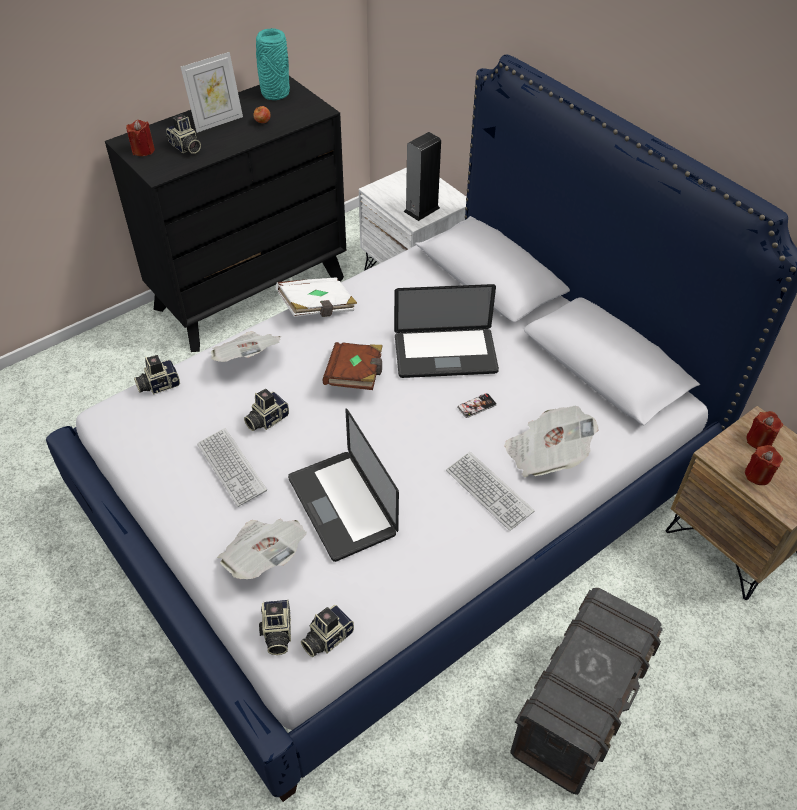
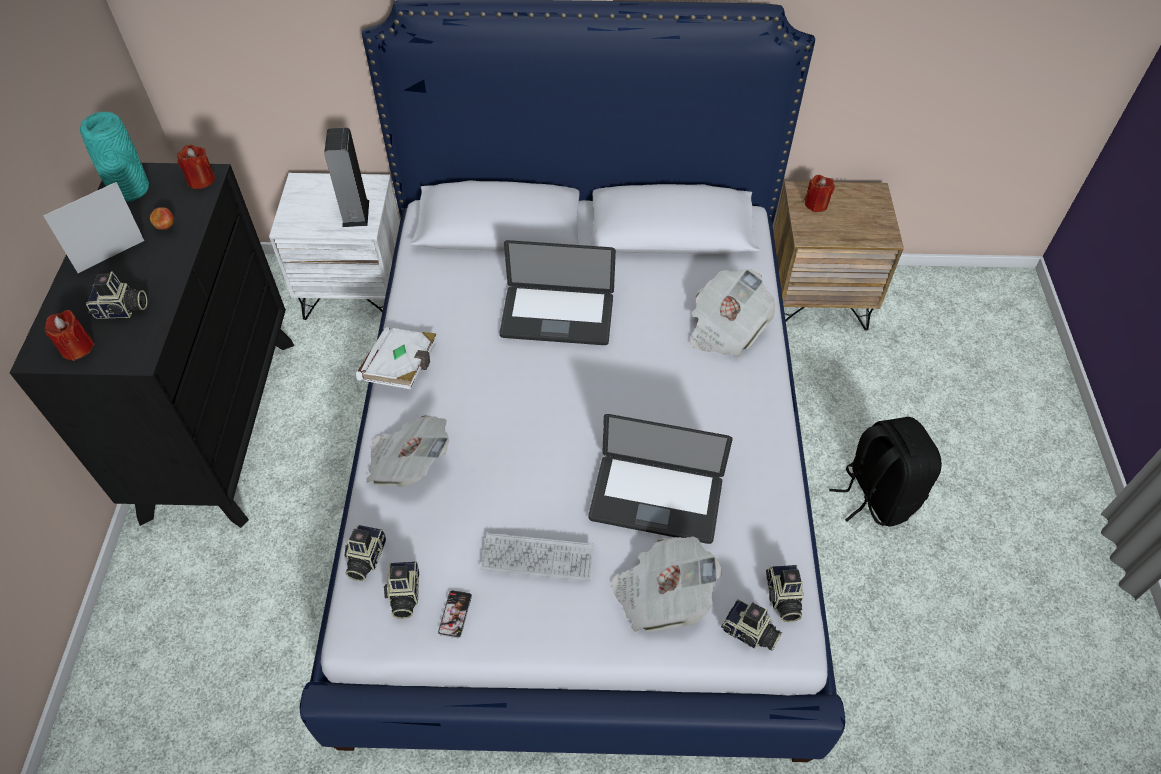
camera: 50 degrees left, 5 degrees up
picture frame [181,52,243,133] -> picture frame turned 135 degrees counterclockwise [43,182,144,273]
camera [244,389,289,431] -> camera moved to [384,561,419,619]
brown book [322,342,383,390] -> none
laptop [394,284,499,378] -> laptop turned 60 degrees clockwise [499,240,616,345]
keyboard [446,452,535,531] -> none
phone [457,393,497,418] -> phone moved to [438,590,472,638]
grey storage box [510,588,663,795] -> black backpack [829,417,942,527]
red candle [745,445,783,485] -> red candle moved to [177,145,215,189]

